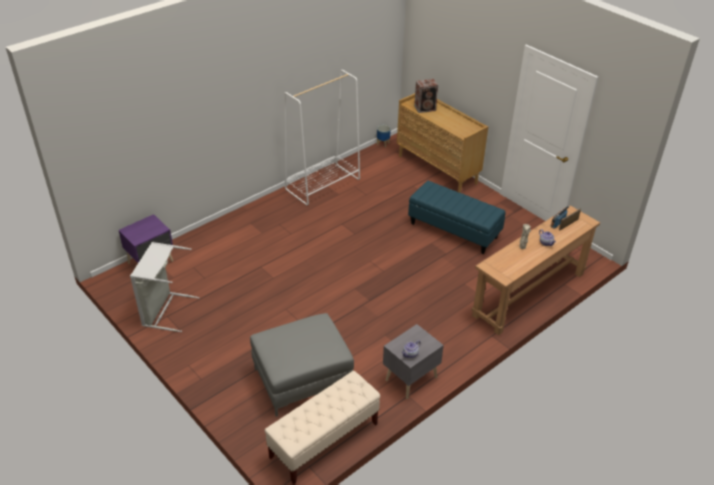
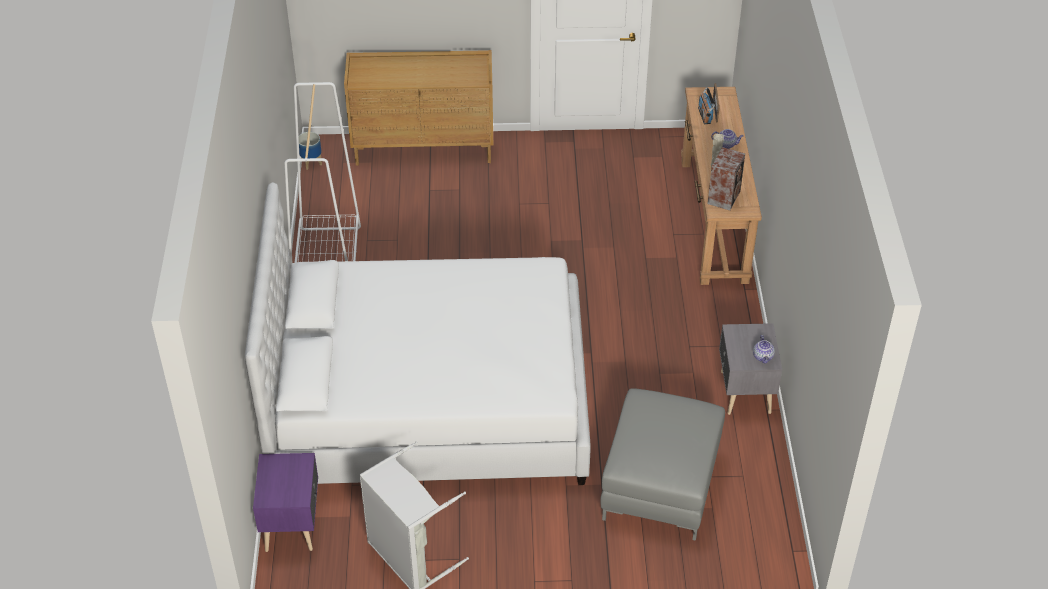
camera: 50 degrees left, 5 degrees up
beige bench [265,371,380,485] -> none
blue ottoman [408,181,505,254] -> none
speaker [414,79,438,113] -> speaker moved to [708,147,745,210]
none -> white bed [245,182,591,485]

